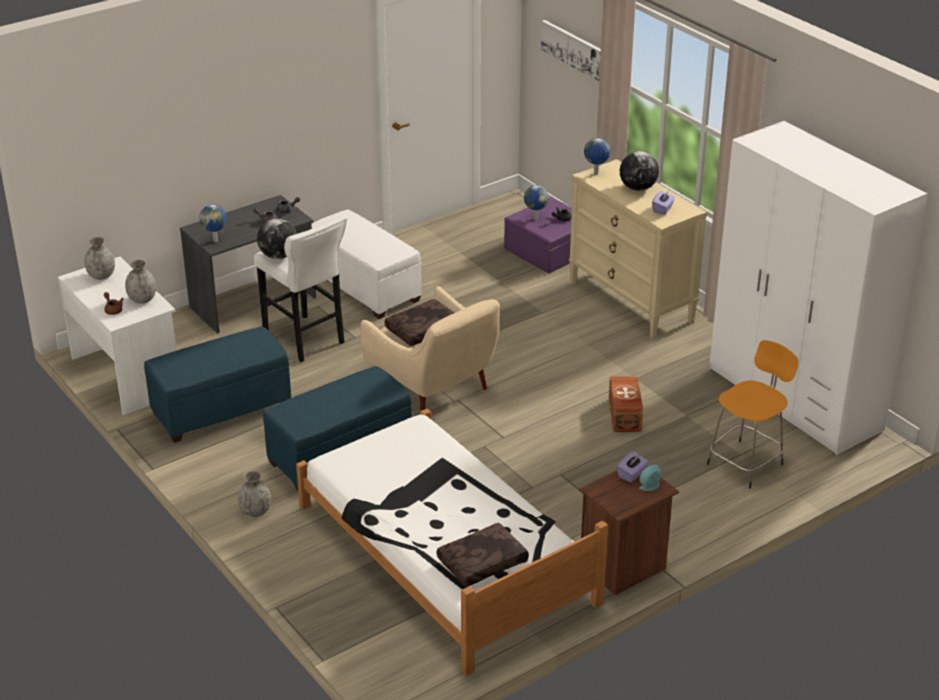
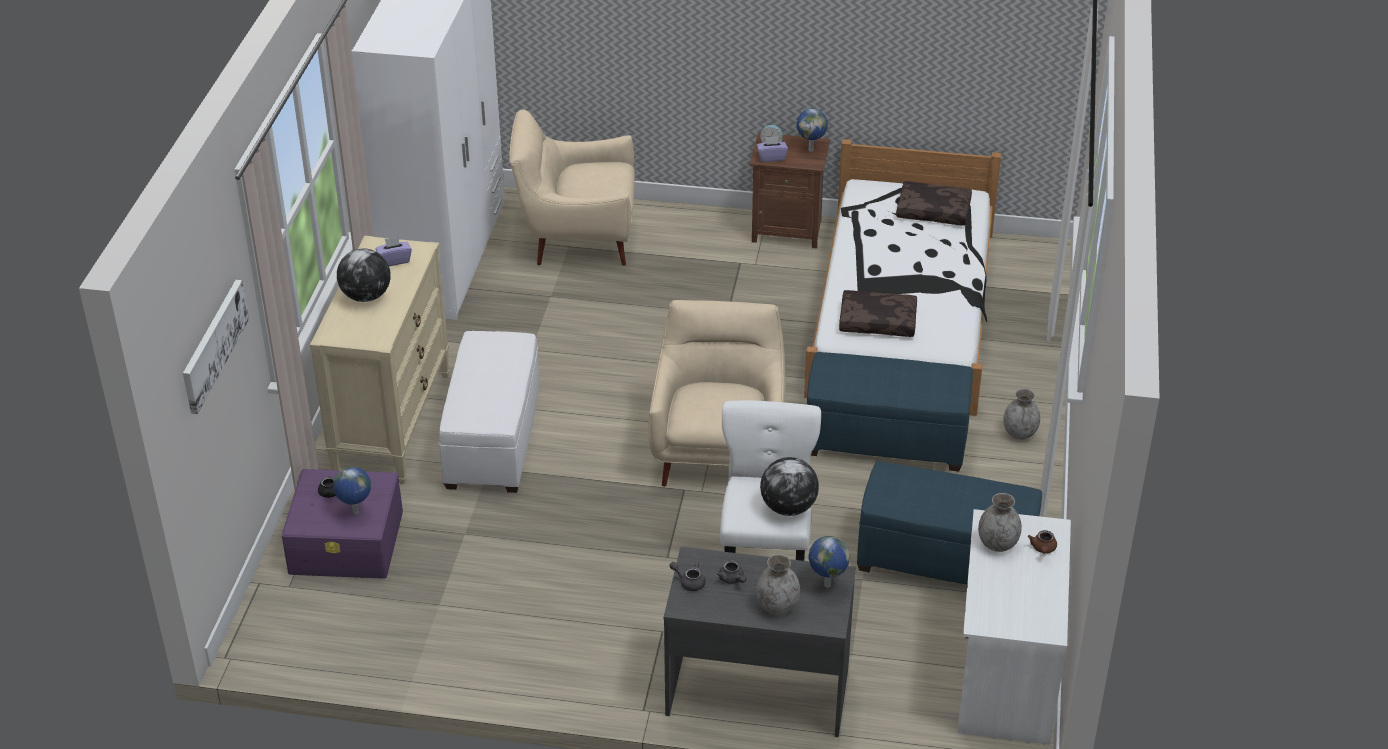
camera: 135 degrees left, 5 degrees up
grey vase [84,237,115,280] -> grey vase moved to [756,554,800,615]
white ottoman [311,210,421,319] -> white ottoman moved to [439,331,540,493]
brown pillow [385,299,454,346] -> brown pillow moved to [839,290,917,337]
globe [584,138,611,175] -> globe moved to [797,109,828,152]
brown storage box [609,376,643,432] -> none
orange stool [707,340,799,489] -> beige armchair [509,110,635,266]

